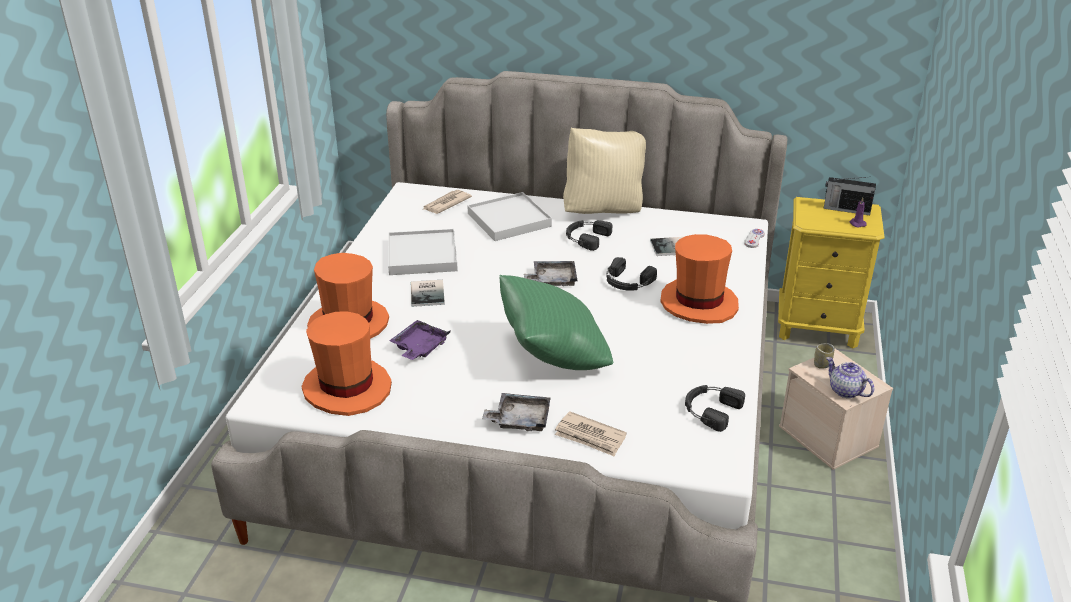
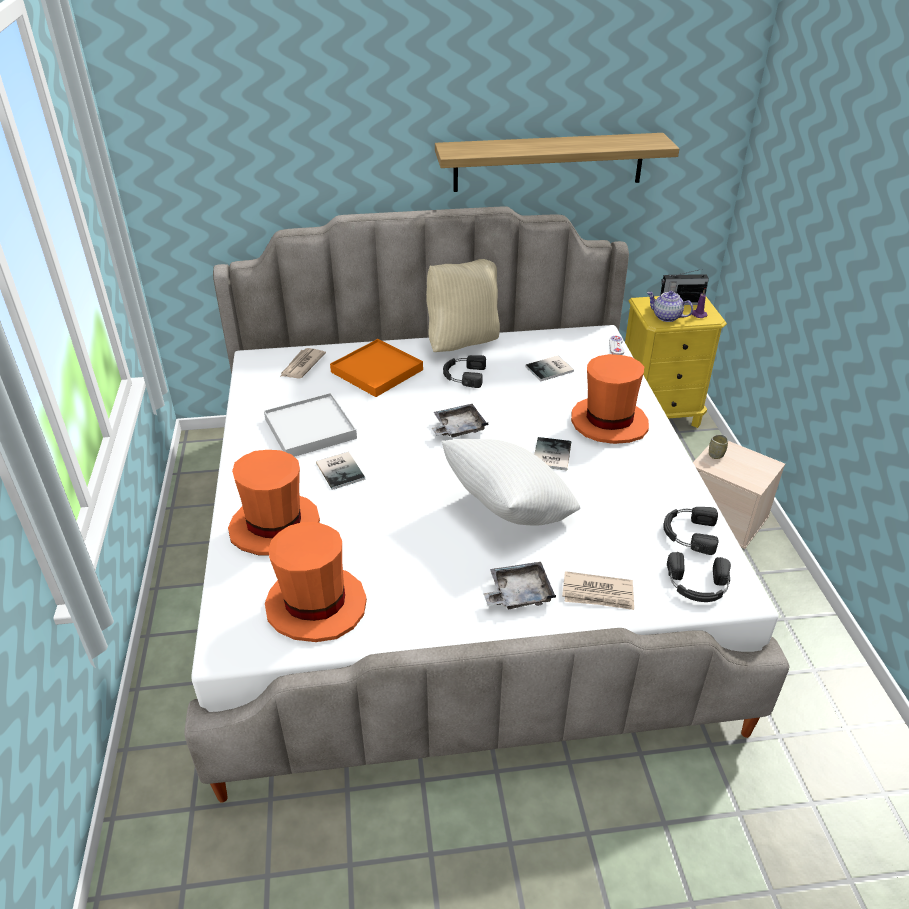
camera: 20 degrees left, 5 degrees up
purple tray [389,320,450,360] -> none
white tray [467,192,552,241] -> orange tray [330,339,423,397]
green pillow [499,275,613,370] -> white pillow [441,439,580,526]
black headphones [606,257,657,291] -> black headphones moved to [667,552,731,602]
teapot [826,357,874,398] -> teapot moved to [647,291,693,322]
none -> shelf [435,133,679,192]
none -> book [534,437,571,470]

